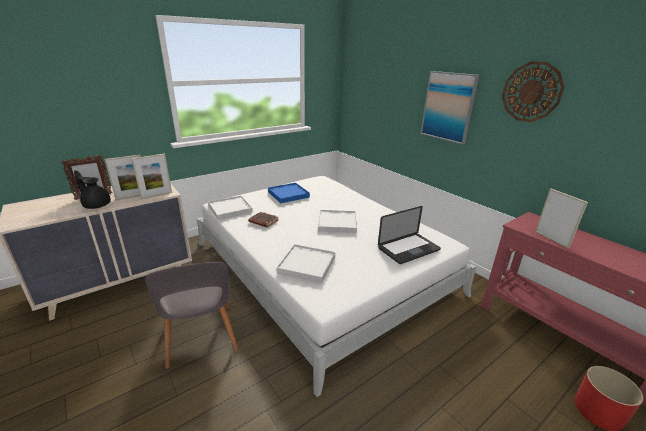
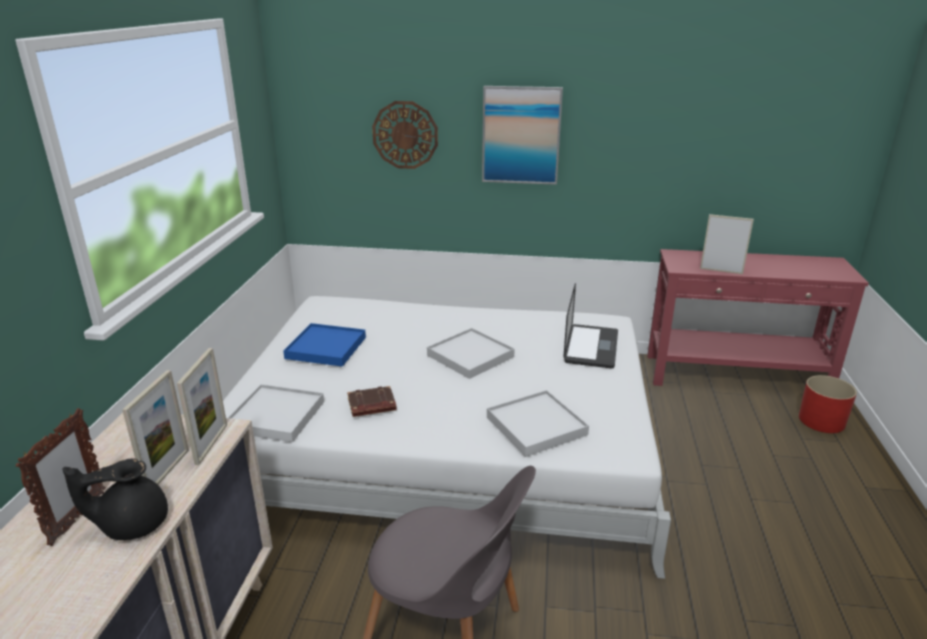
camera: 45 degrees left, 0 degrees up
wall clock [502,61,564,122] -> wall clock moved to [372,101,438,169]

